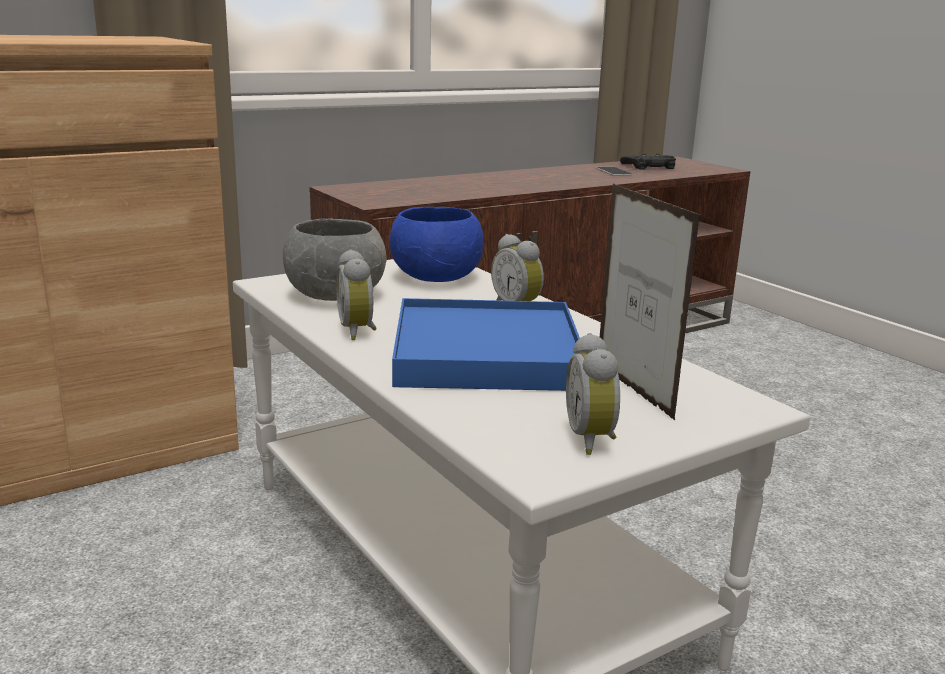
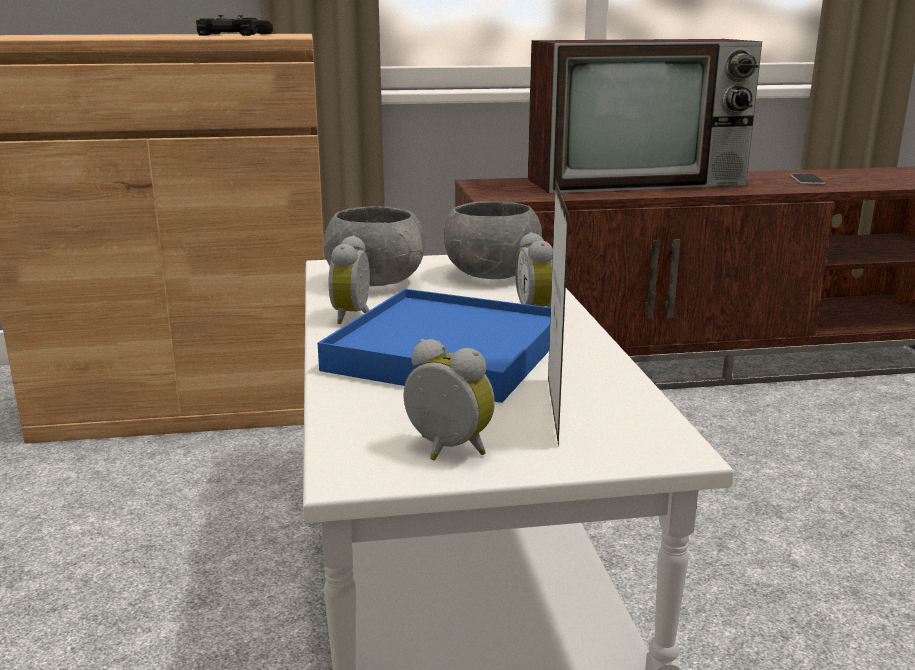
camera: 25 degrees right, 0 degrees up
blue bowl [389,207,484,282] -> grey bowl [444,201,542,279]
alarm clock [566,333,620,455] -> alarm clock turned 105 degrees clockwise [403,339,495,461]
black game controller [620,153,676,170] -> black game controller moved to [196,15,273,36]
none -> television [528,39,762,194]

